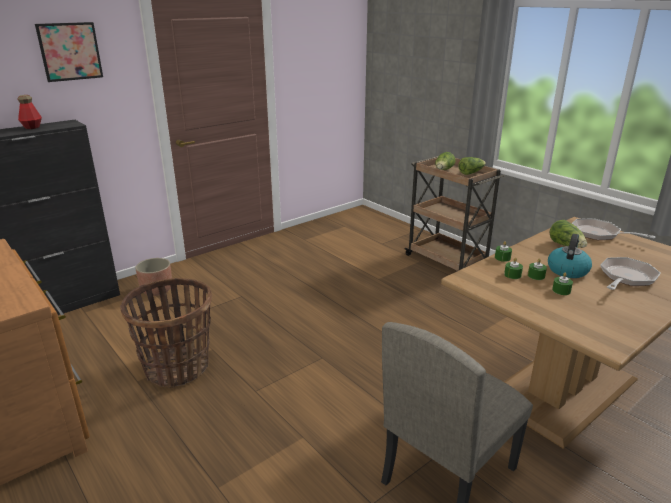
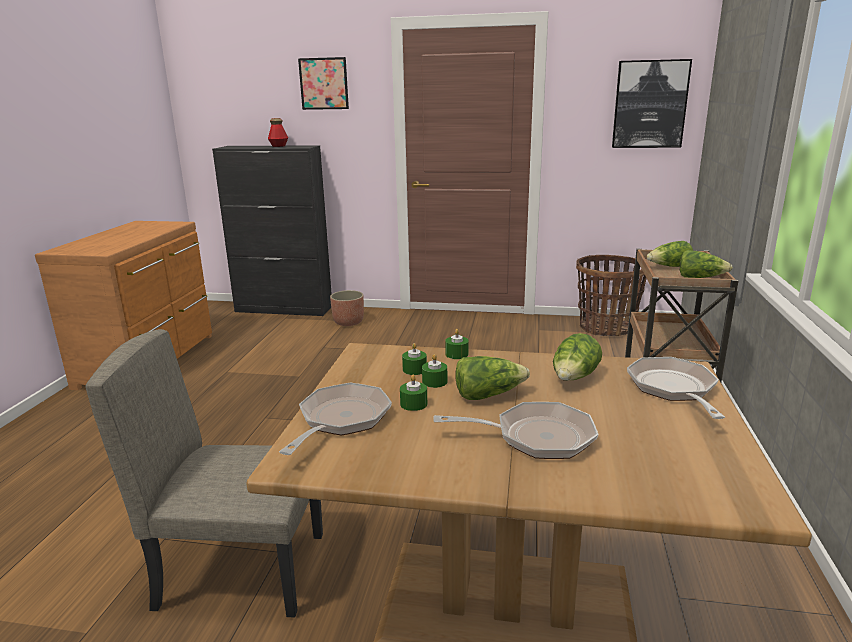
camera: 50 degrees right, 5 degrees down
basket [120,278,212,388] -> basket moved to [576,255,647,336]
kettle [548,234,592,278] -> lettuce [455,356,530,400]
none -> frying pan [279,382,392,455]
none -> picture [612,59,692,148]

